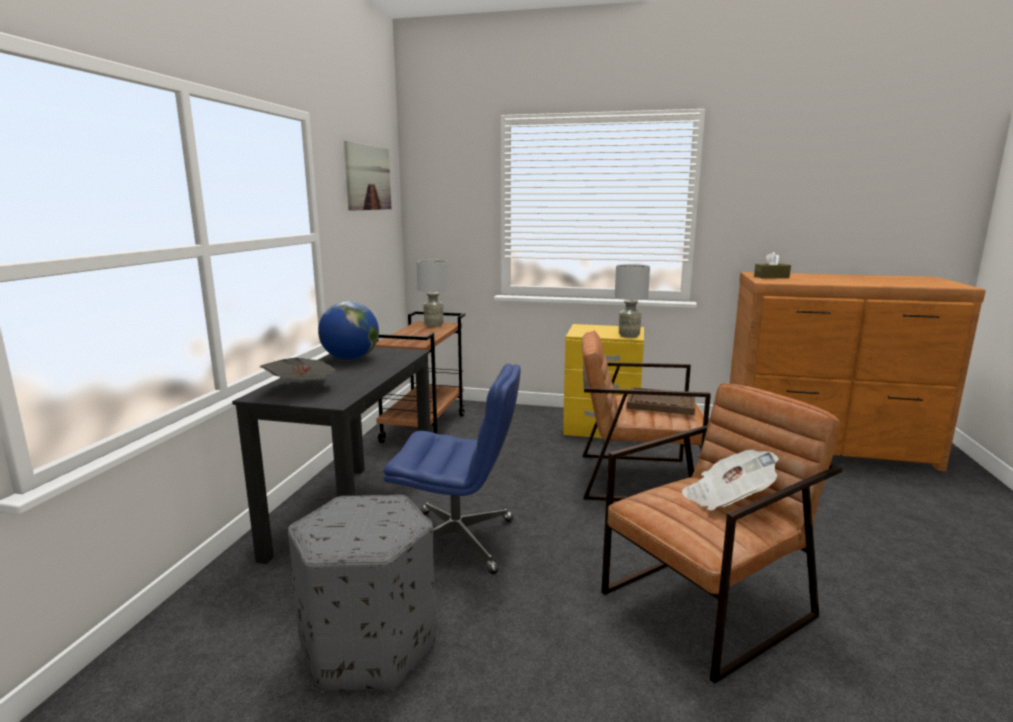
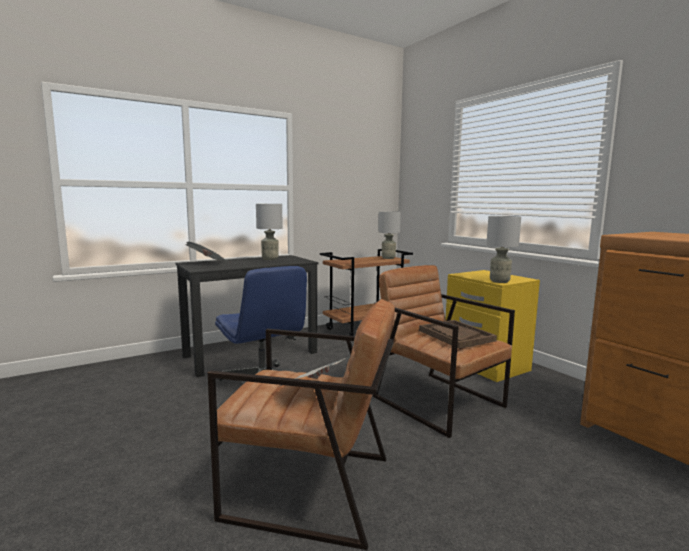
camera: 45 degrees right, 5 degrees down
grey ottoman [288,495,437,692] -> none
globe [318,301,379,360] -> grey table lamp [256,204,283,260]
picture [344,140,392,211] -> none
brown tissue box [754,252,791,278] -> none

